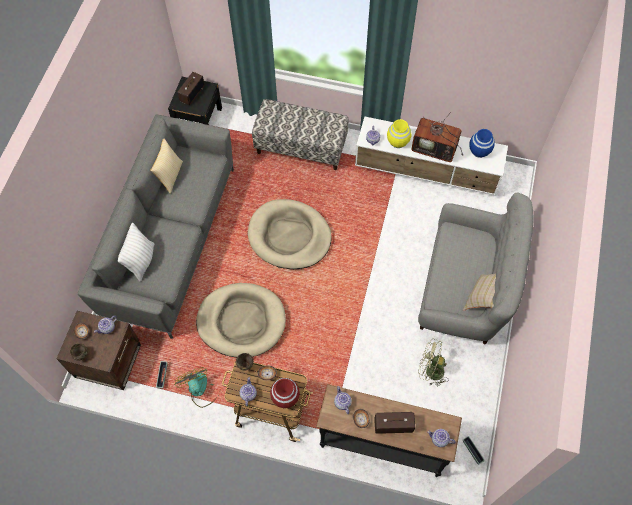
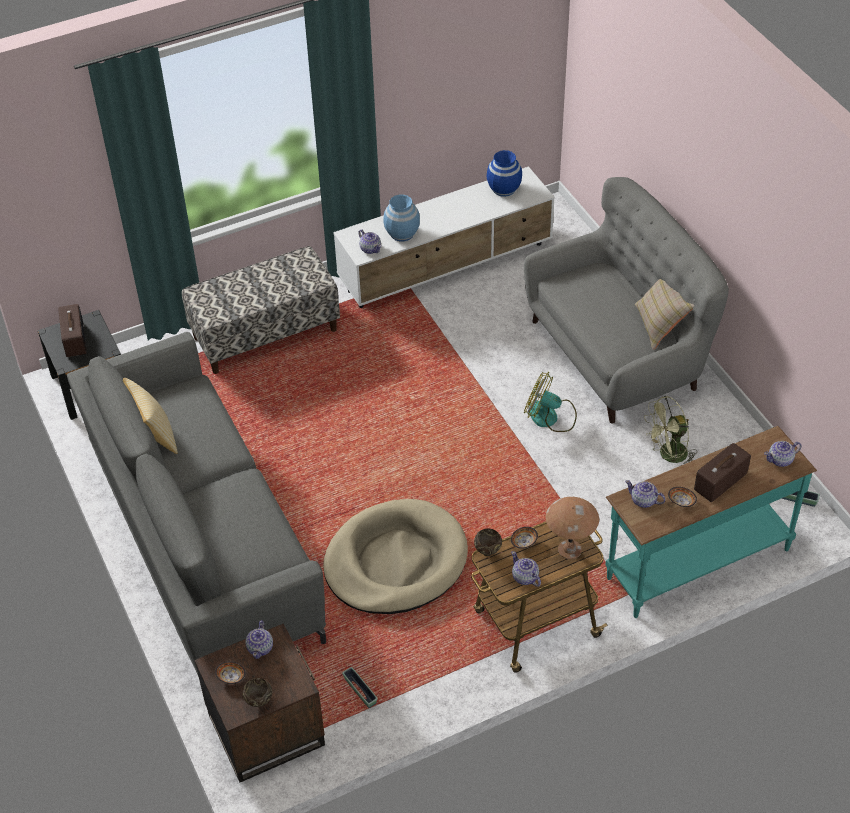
camera: 40 degrees left, 15 degrees down
white pillow [118,223,155,282] -> none
fan [174,367,220,408] -> fan moved to [524,372,577,432]
beige dog bed [248,199,332,269] -> none
red vase [270,378,300,408] -> brown table lamp [545,497,599,559]
black console table [316,384,462,477] -> turquoise console table [606,426,817,618]
yellow vase [387,119,412,148] -> blue vase [384,194,420,242]
television [412,112,463,162] -> none

